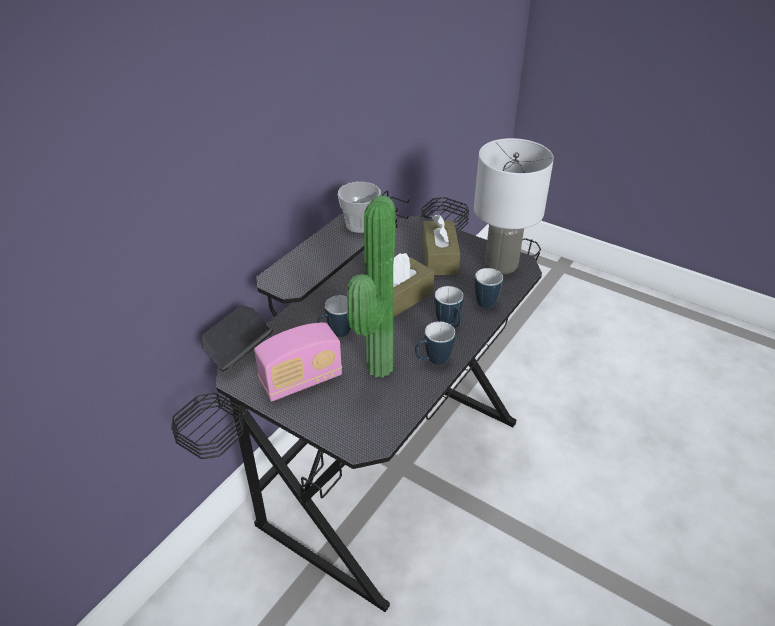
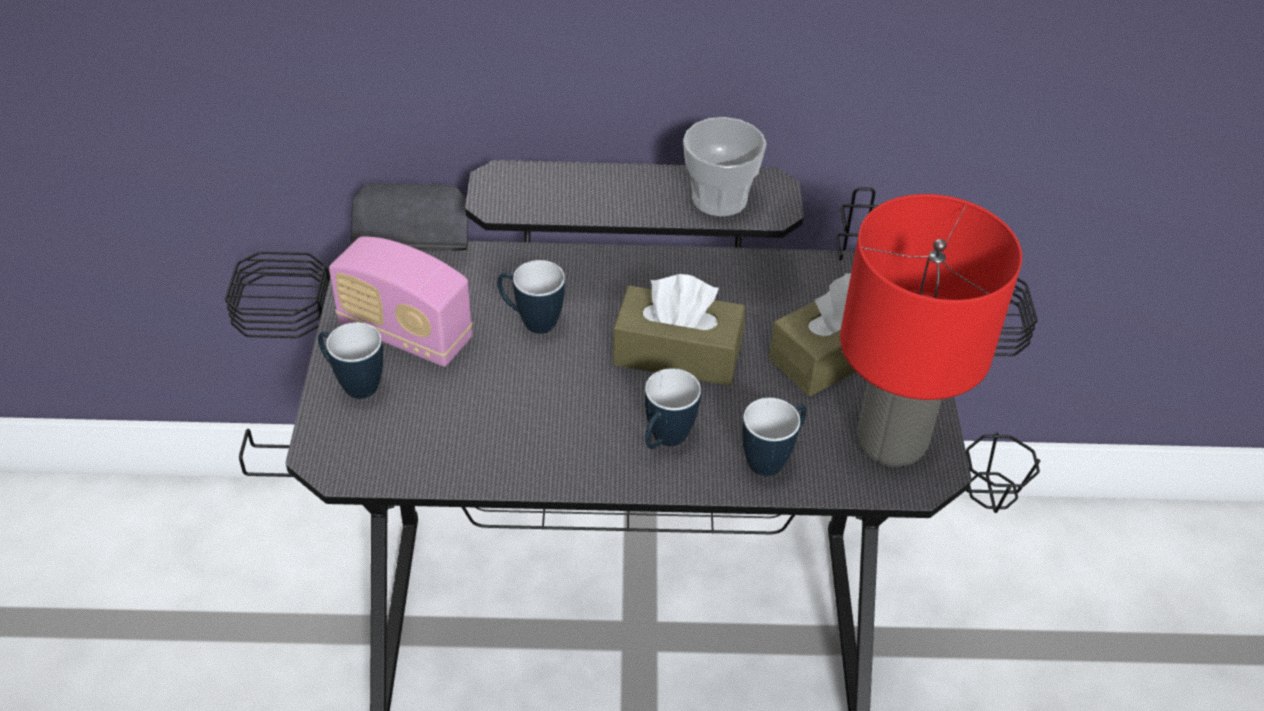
camera: 55 degrees right, 5 degrees up
potted plant [347,195,396,378] -> none
mug [415,321,455,365] -> mug moved to [318,322,383,399]
white table lamp [474,138,554,275] -> red table lamp [840,194,1022,467]

